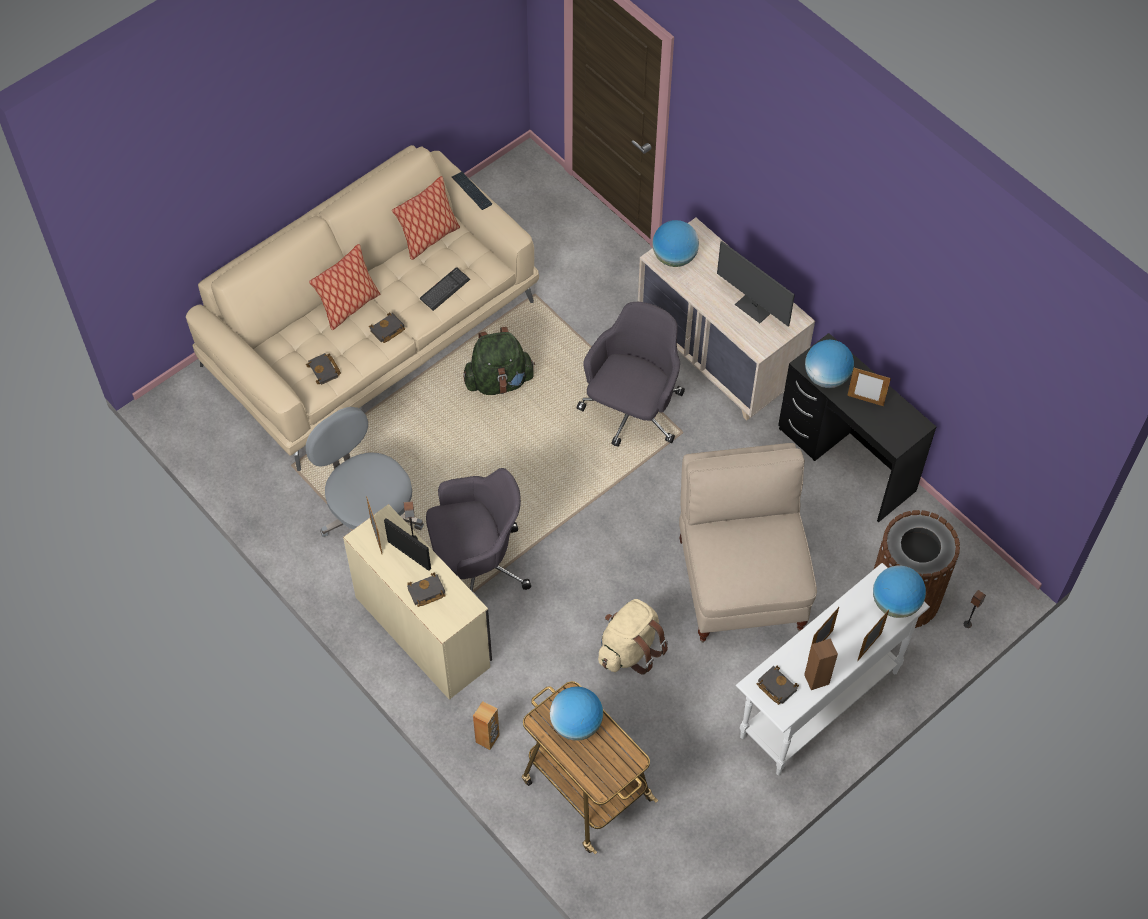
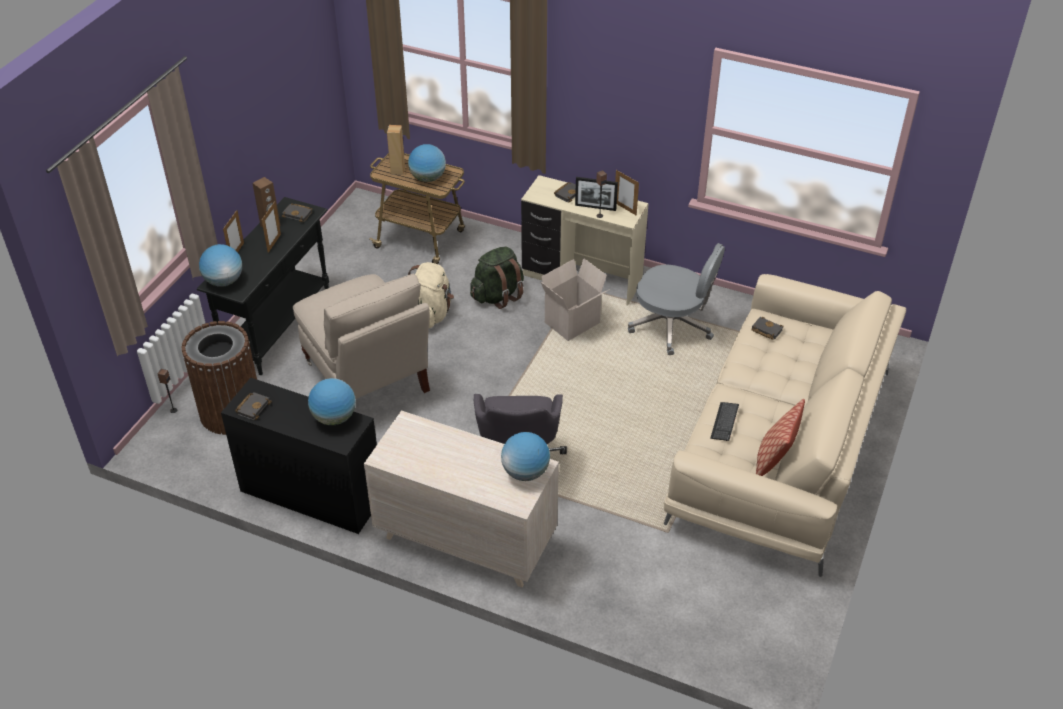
camera: 155 degrees right, 15 degrees down
pillow [309,244,380,330] -> none
black book [369,312,405,343] -> black book moved to [235,392,272,420]
grey office chair [426,468,531,591] -> cardboard box [540,258,610,341]
keyboard [452,172,492,210] -> none
green backpack [463,327,535,395] -> green backpack moved to [470,247,524,309]
brown speaker [473,701,500,750] -> brown speaker moved to [387,125,405,175]
monitor [717,241,795,326] -> none
white console table [736,563,930,775] -> black console table [197,197,329,375]
picture frame [847,368,891,406] -> none

